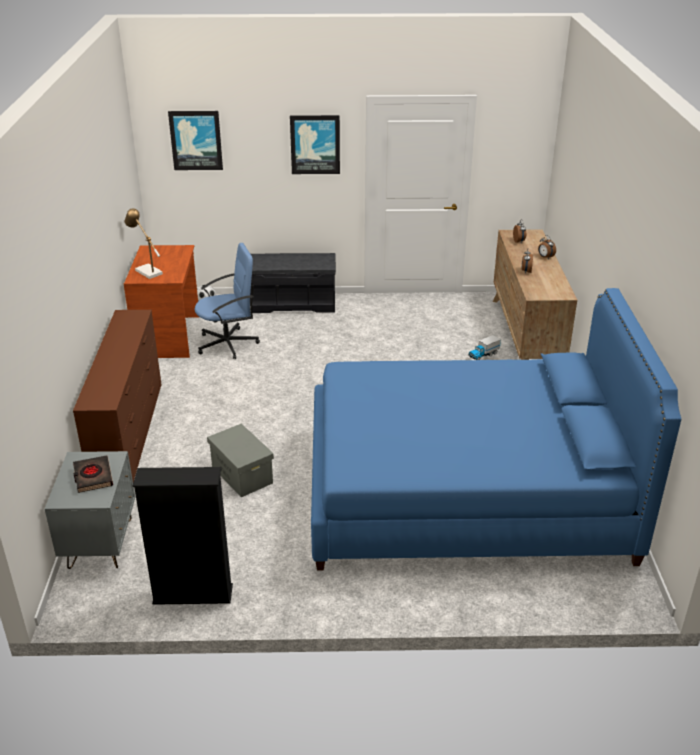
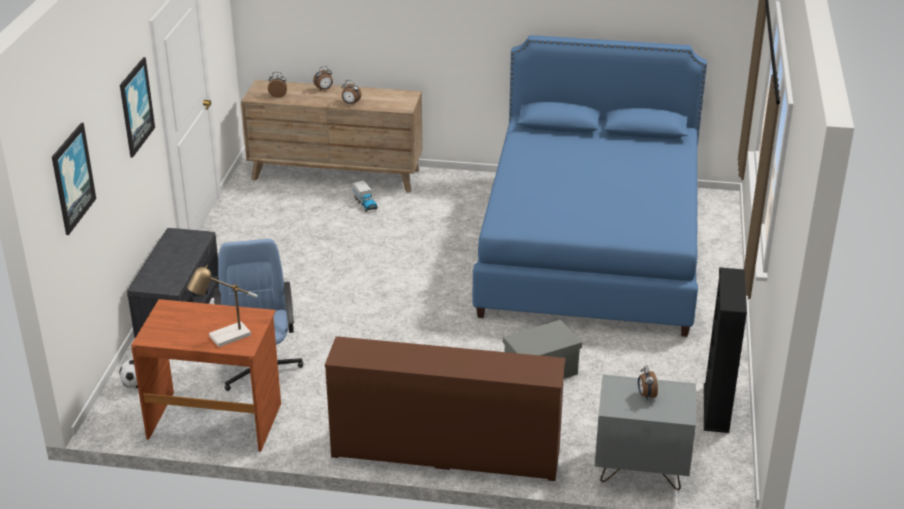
camera: 80 degrees left, 0 degrees up
black book [73,455,113,493] -> alarm clock [638,365,658,400]

